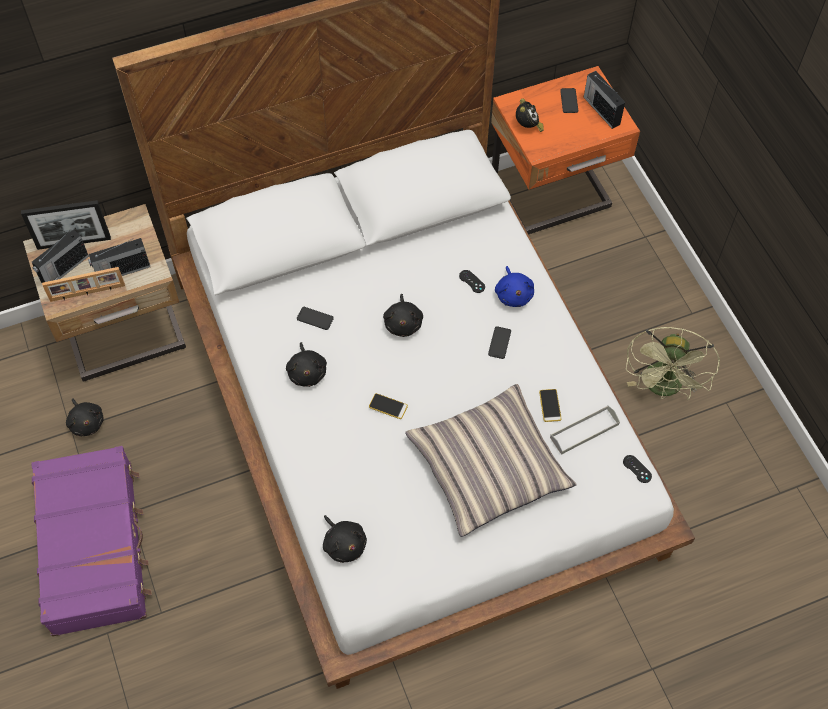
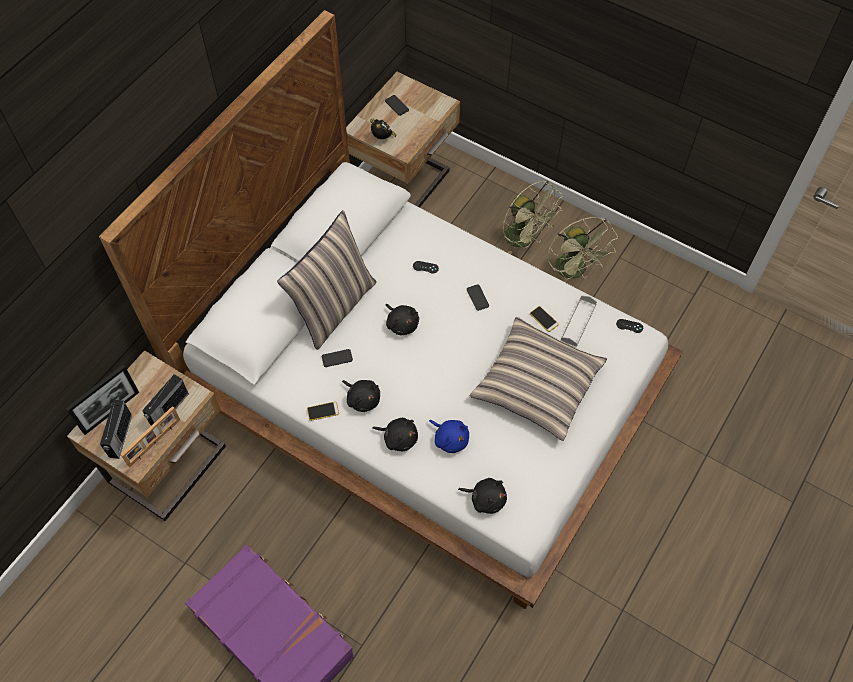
camera: 35 degrees left, 0 degrees up
black plush toy [66,398,104,437] -> black plush toy moved to [372,418,418,451]
phone [369,393,408,419] -> phone moved to [307,402,339,421]
orange nightstand [491,66,640,235] -> beige nightstand [346,72,460,208]
blue plush toy [495,266,534,307] -> blue plush toy moved to [429,420,469,453]
radio [584,71,625,129] -> none
none -> pillow [277,210,377,350]
none -> green fan [503,181,563,254]

